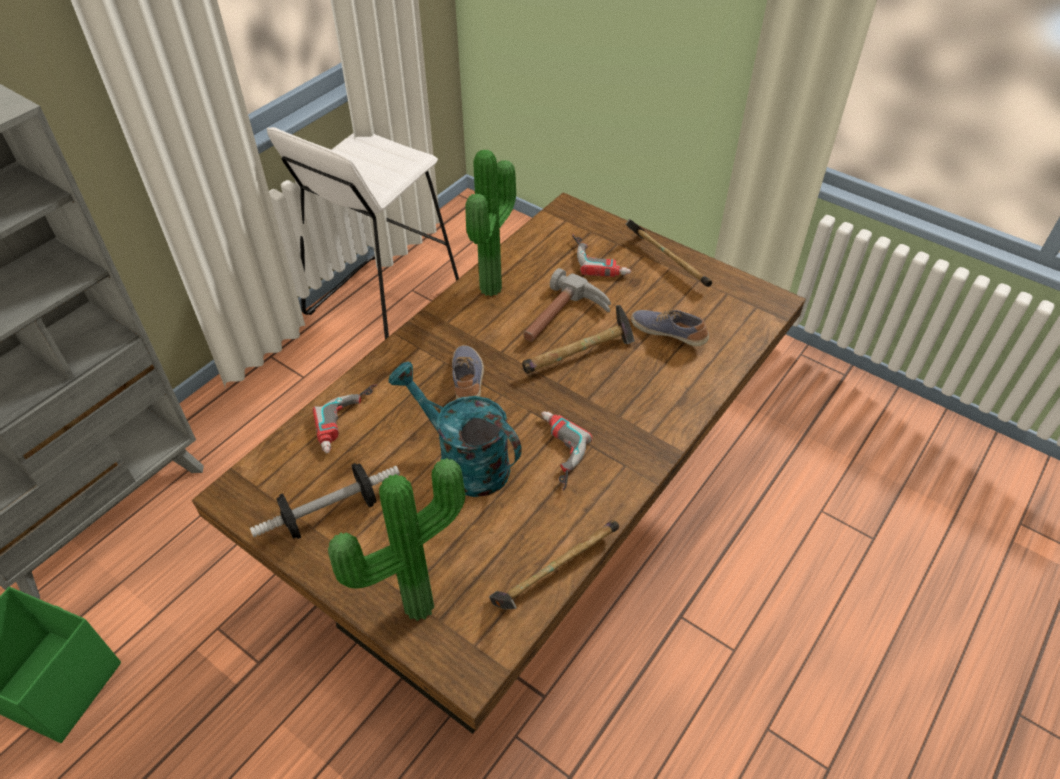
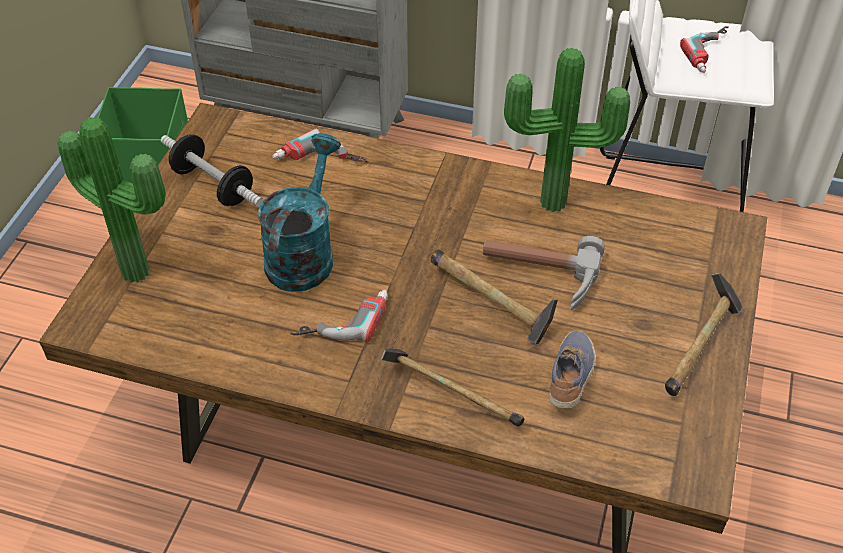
camera: 70 degrees right, 0 degrees up
shoe [452,345,484,399] -> none
hammer [489,520,619,609] -> hammer moved to [380,348,524,426]
power drill [572,234,631,277] -> power drill moved to [680,26,729,73]

